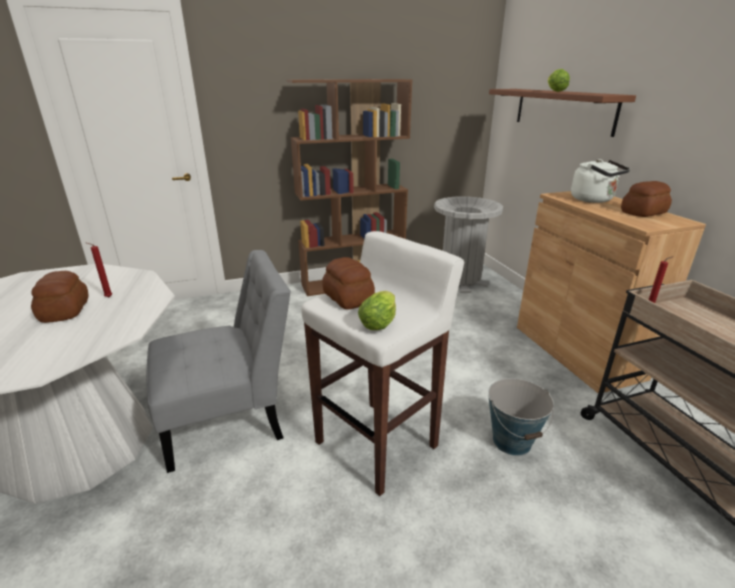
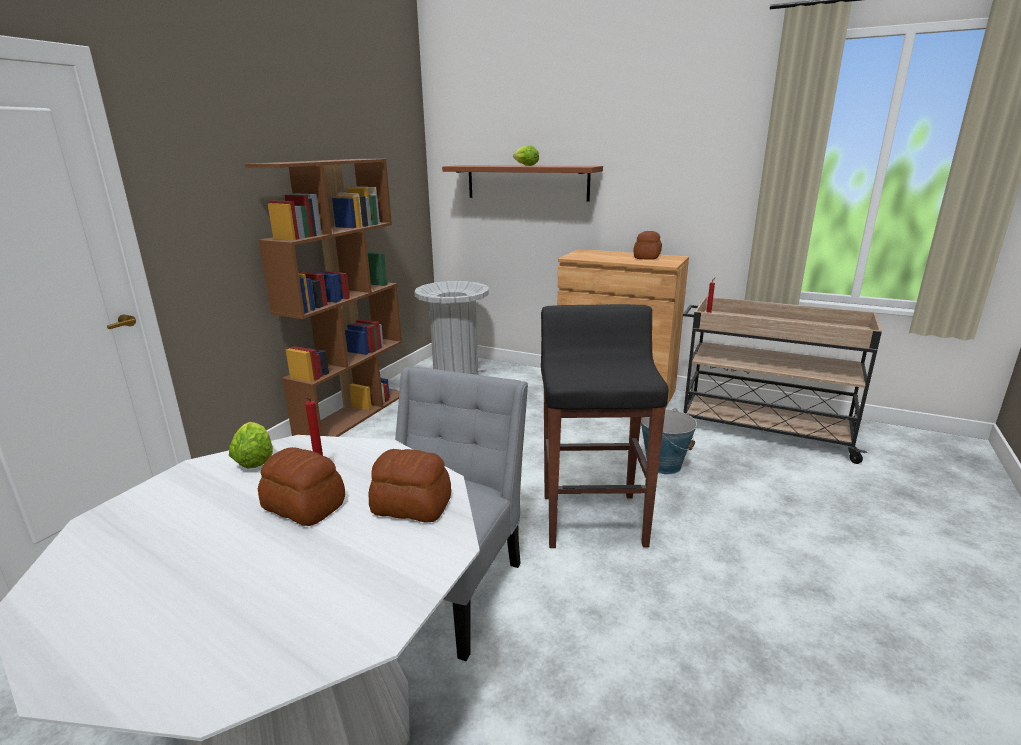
camera: 45 degrees left, 5 degrees down
white stool [301,231,464,496] -> black stool [541,304,668,548]
bread [322,257,375,309] -> bread moved to [368,449,451,522]
lettuce [358,291,396,330] -> lettuce moved to [229,422,273,468]
white kettle [571,159,630,203] -> none

